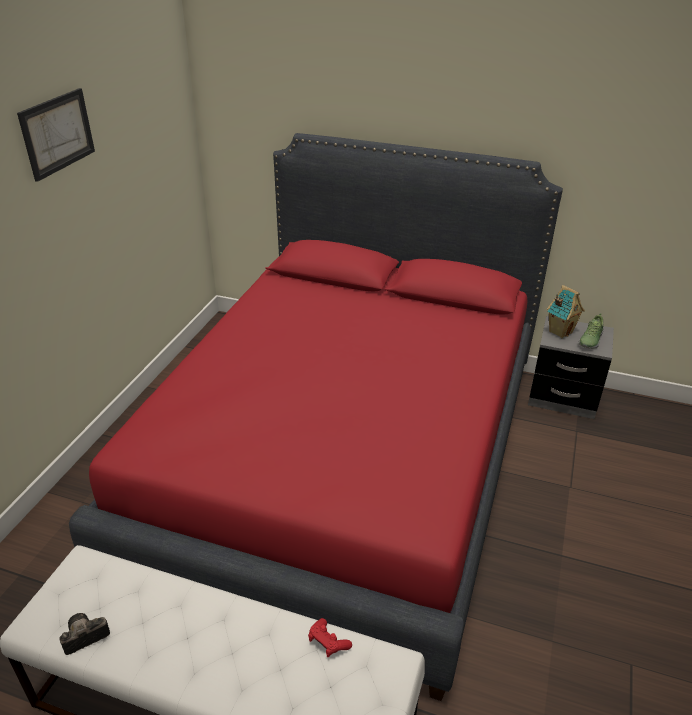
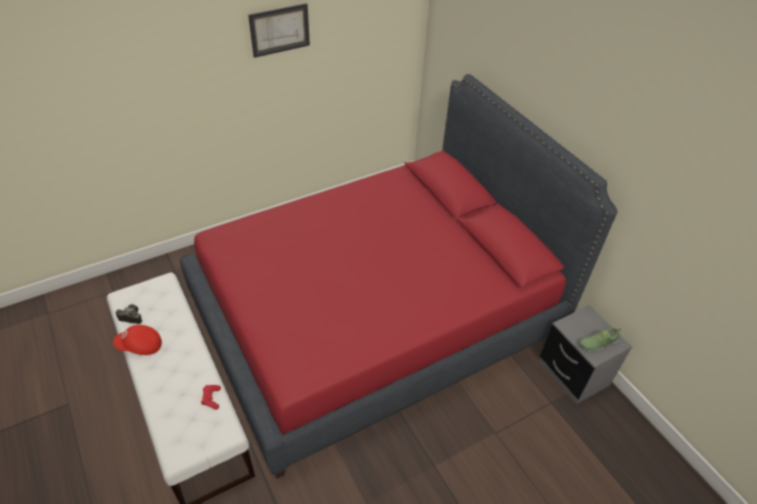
camera: 40 degrees right, 10 degrees up
toy house [547,285,585,339] -> none
none -> red cap [113,325,162,355]

